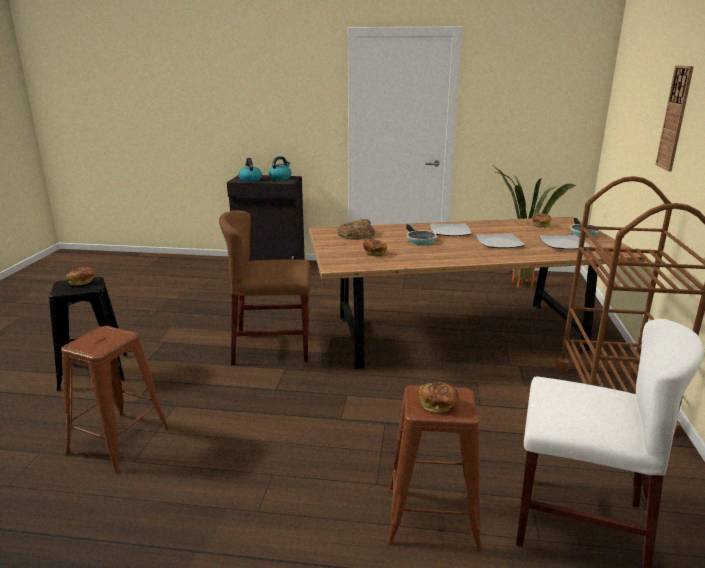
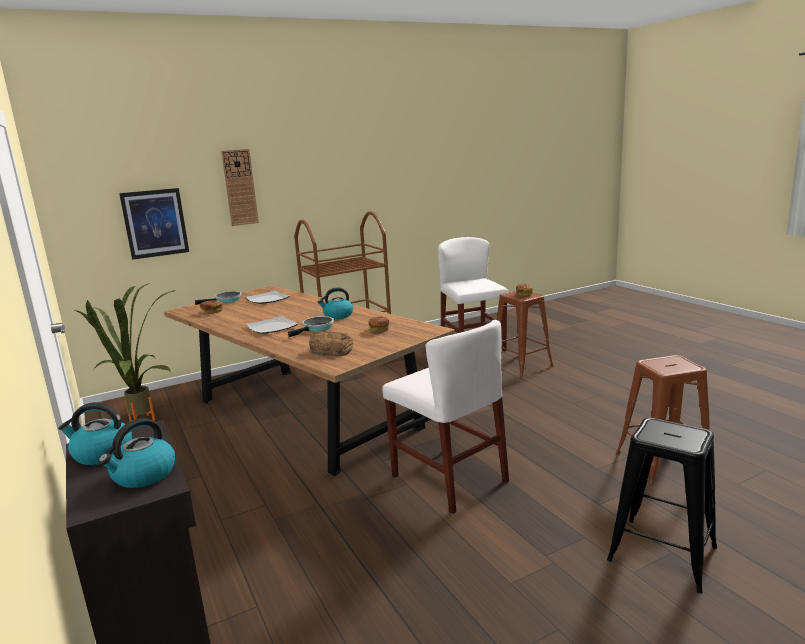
camera: 125 degrees left, 5 degrees down
bread [66,267,95,285] -> none
brown chair [219,211,311,365] -> white chair [382,320,509,514]
plate [476,234,525,248] -> none
none -> picture [119,188,189,260]
none -> kettle [318,287,353,319]

